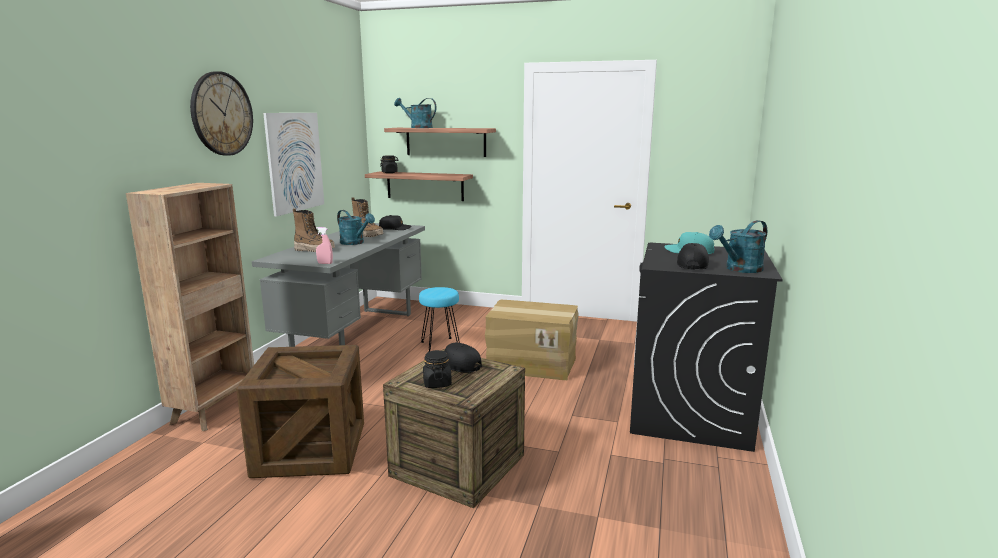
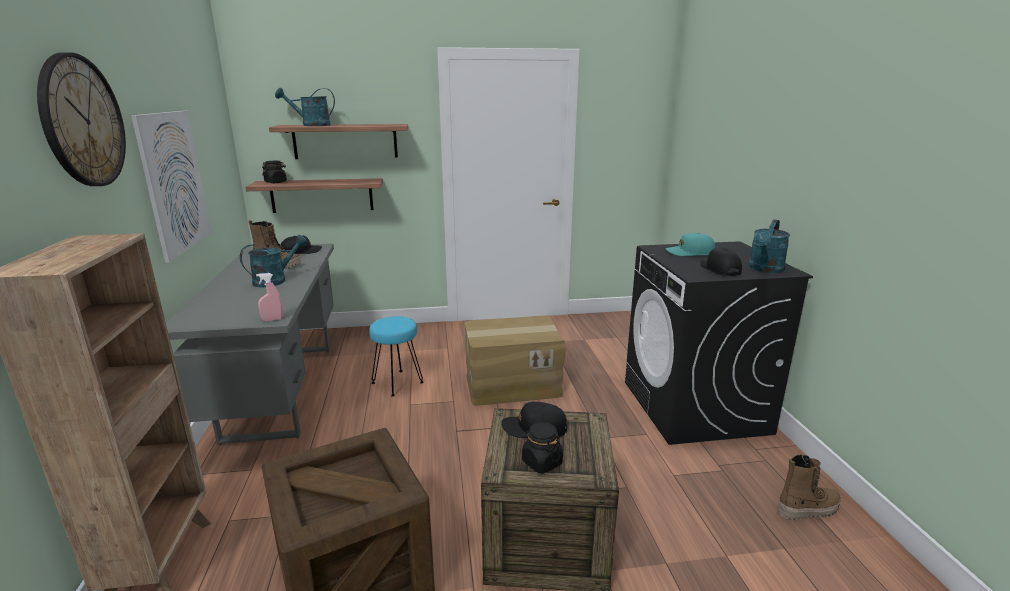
camera: 25 degrees left, 5 degrees up
boot [293,208,335,252] -> boot moved to [778,454,841,520]
turquoise watering can [337,210,375,245] -> turquoise watering can turned 60 degrees counterclockwise [240,235,307,287]

